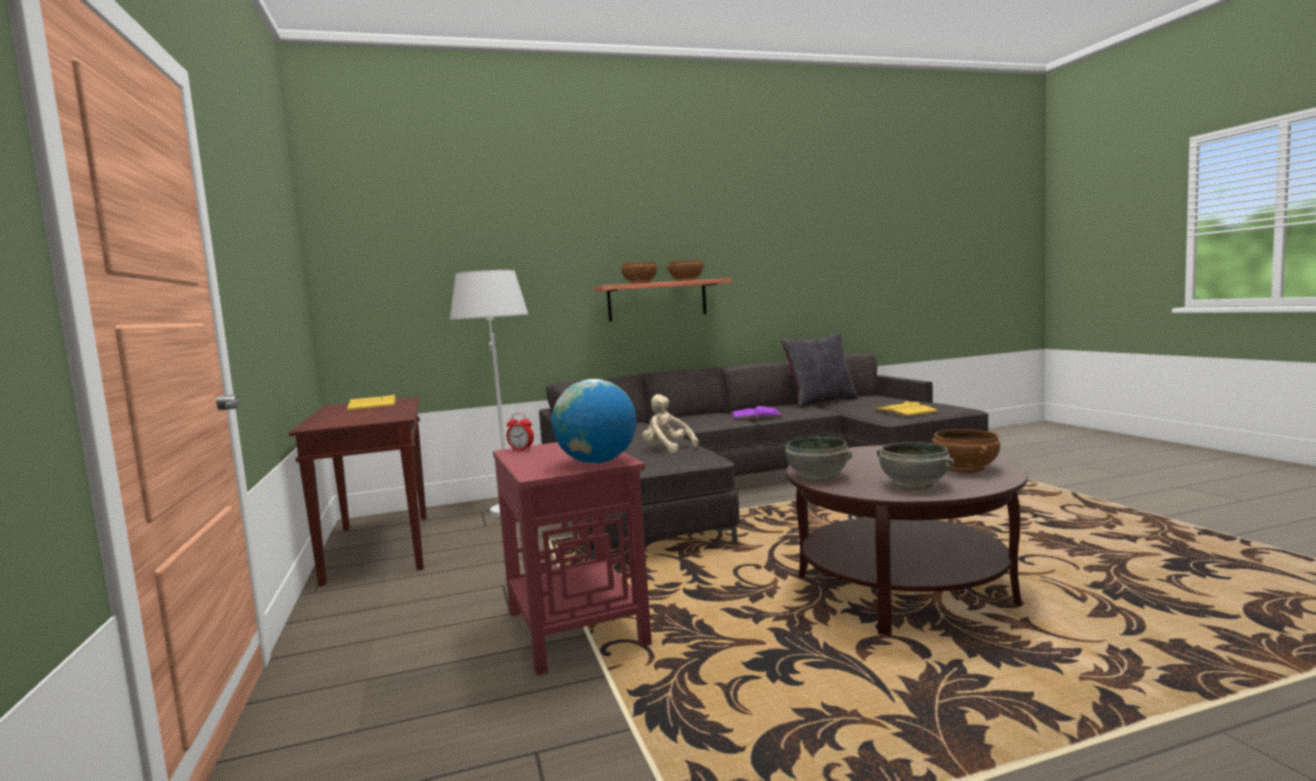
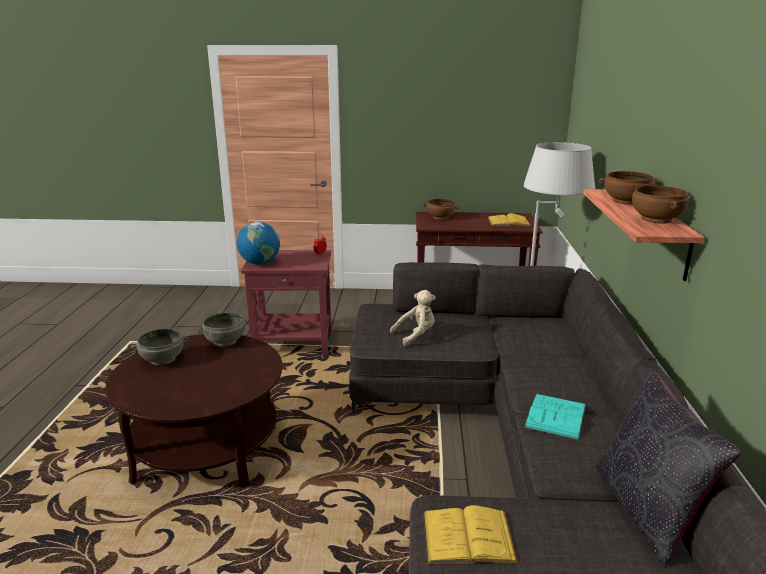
camera: 110 degrees right, 15 degrees up
purple book [731,406,782,419] -> turquoise book [524,394,586,441]
brown bowl [932,429,1000,473] -> brown bowl moved to [424,199,459,220]

